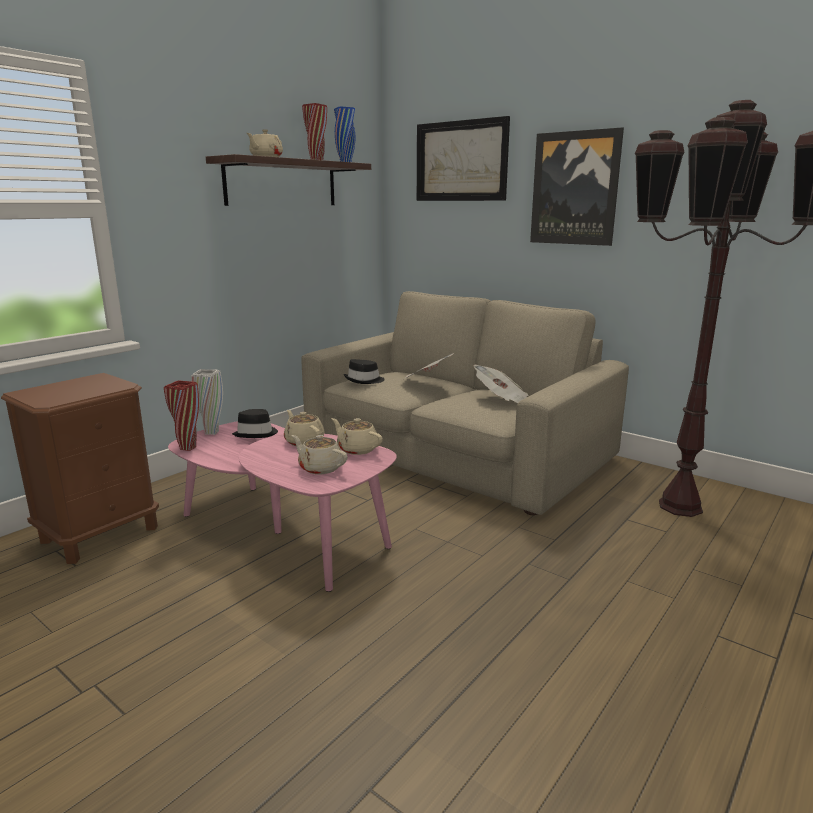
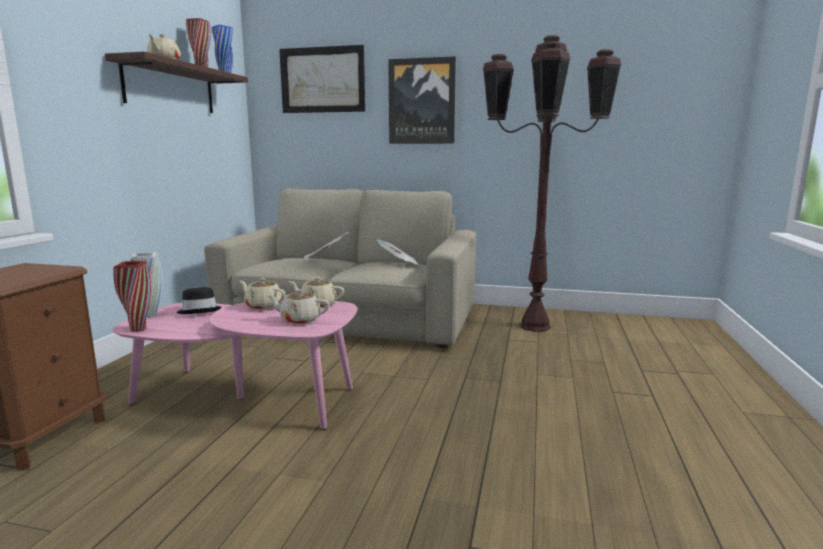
camera: 25 degrees left, 5 degrees down
black hat [344,359,385,384] -> none

